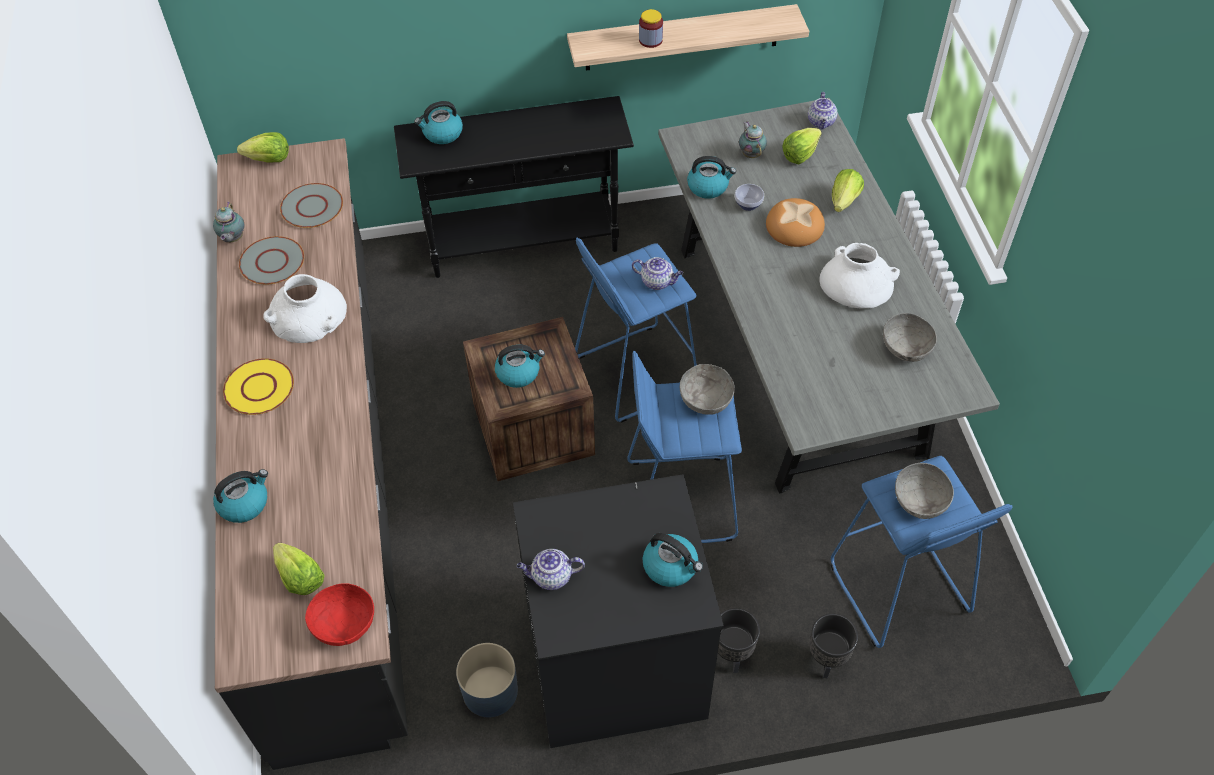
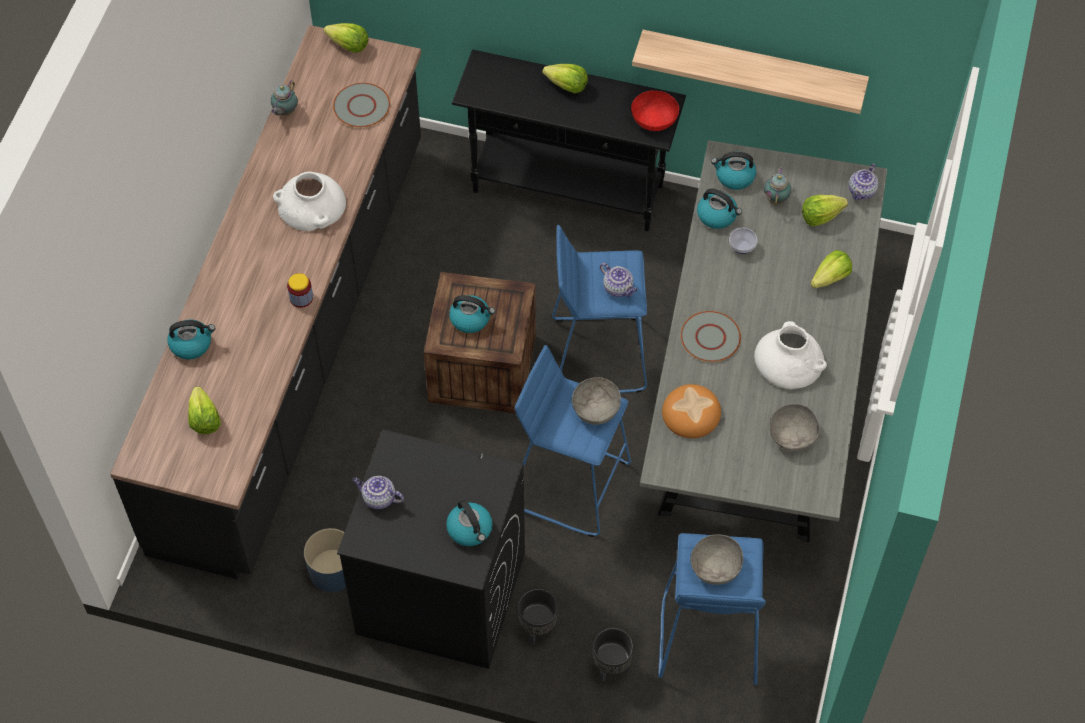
camera: 25 degrees right, 5 degrees up
yellow plate [223,358,294,415] -> none
grey plate [239,236,304,284] -> grey plate moved to [681,311,741,362]
red bowl [305,583,374,646] -> red bowl moved to [631,91,679,131]
kettle [414,101,463,144] -> kettle moved to [711,152,756,190]
jar [639,9,663,48] -> jar moved to [287,273,313,308]
bread [766,198,825,247] -> bread moved to [662,384,721,438]
none -> lettuce [542,64,588,93]

